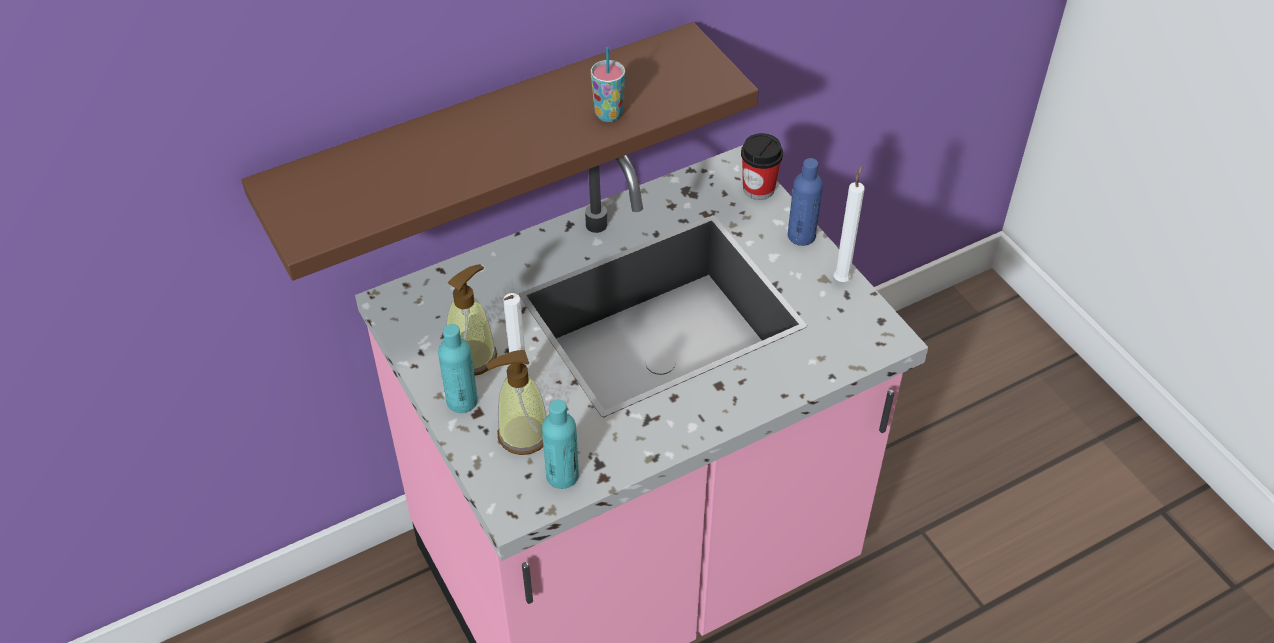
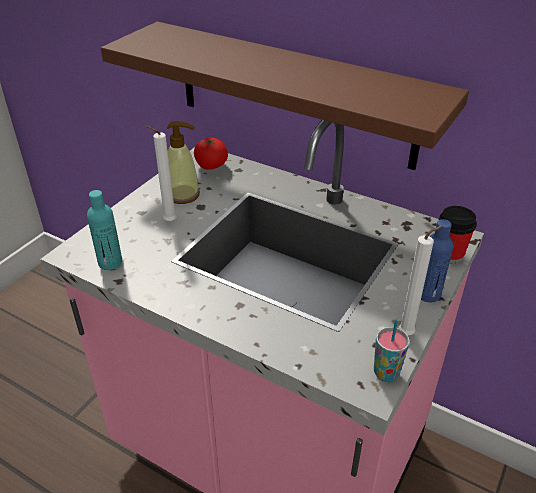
camera: 60 degrees right, 10 degrees down
turquoise bottle [438,324,478,413] -> none
soap dispenser [486,350,547,455] -> none
cup [591,47,625,122] -> cup moved to [374,319,410,382]
none -> tomato [194,138,228,170]

